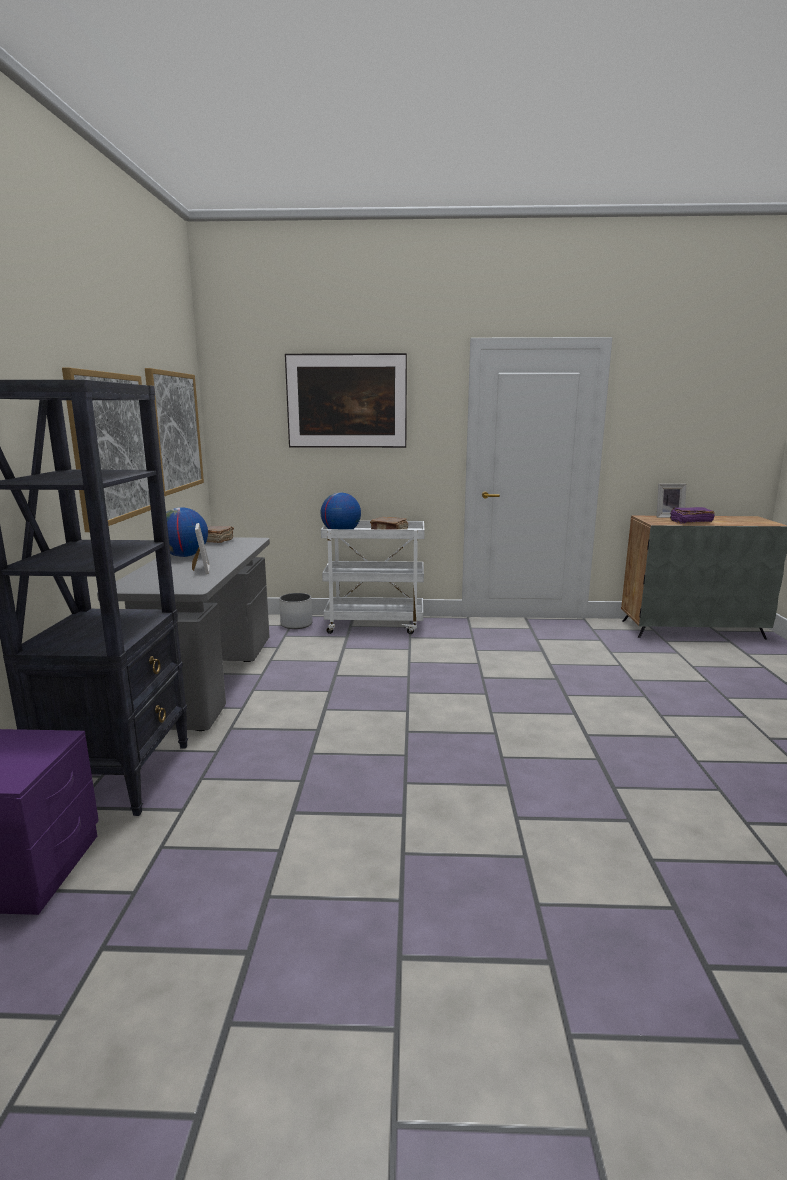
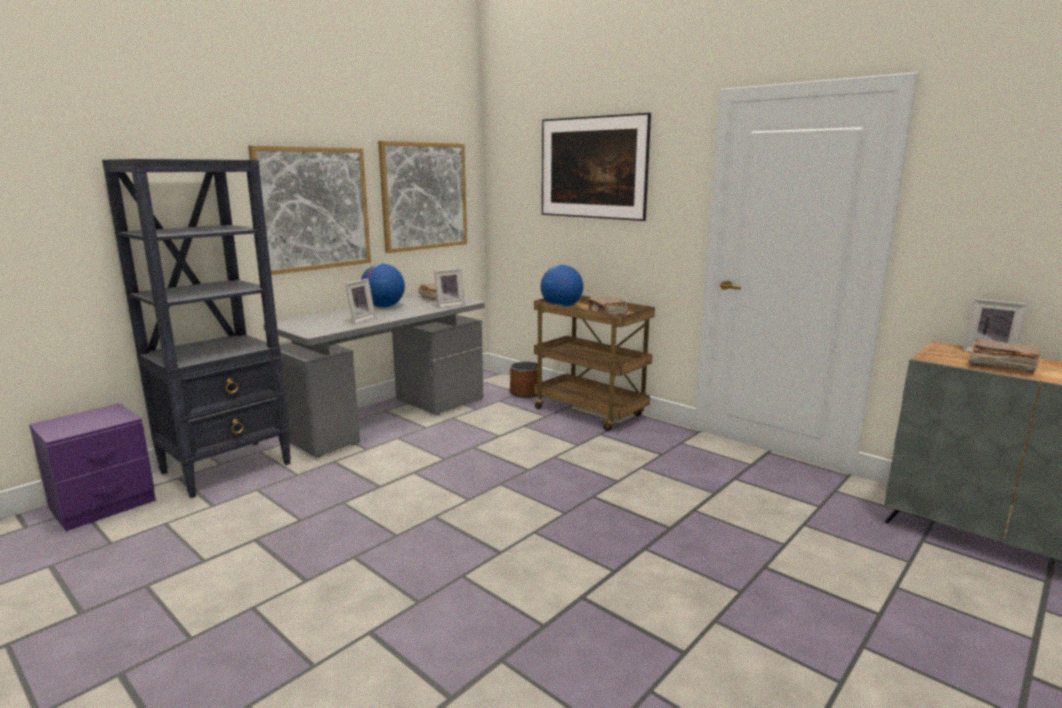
camera: 40 degrees right, 0 degrees up
white planter [279,593,313,629] -> brown planter [510,361,538,398]
white cart [321,521,425,634] -> brown cart [534,295,655,431]
purple book [670,507,715,524] -> brown book [969,339,1040,373]
none -> picture frame [434,269,465,308]

